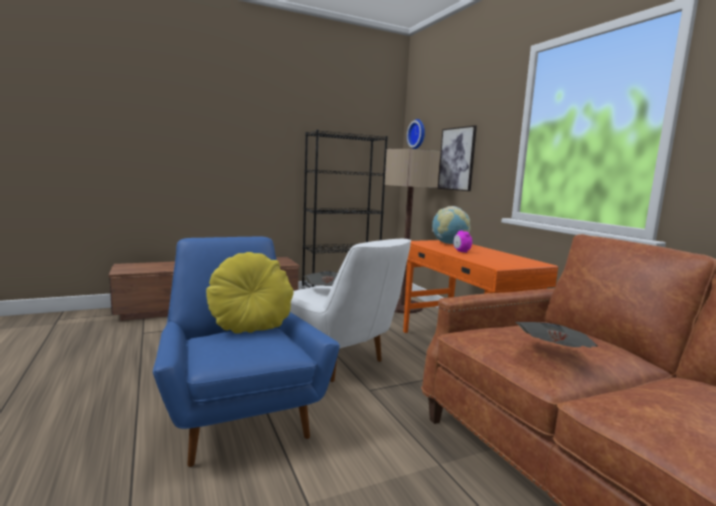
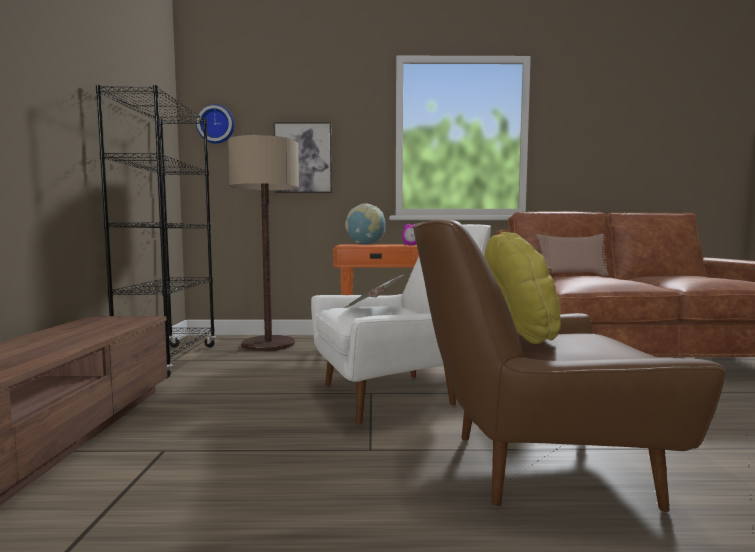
camera: 65 degrees left, 5 degrees down
blue armchair [153,236,340,468] -> brown armchair [413,219,726,513]
newspaper [515,322,598,348] -> none
none -> beige pillow [536,234,609,276]

